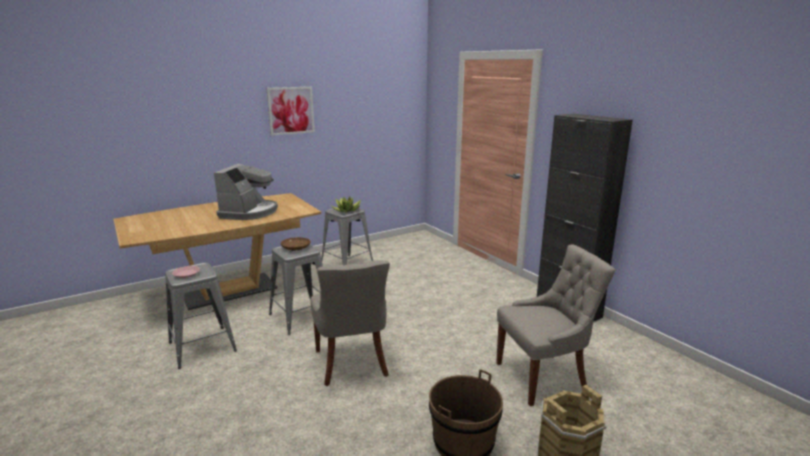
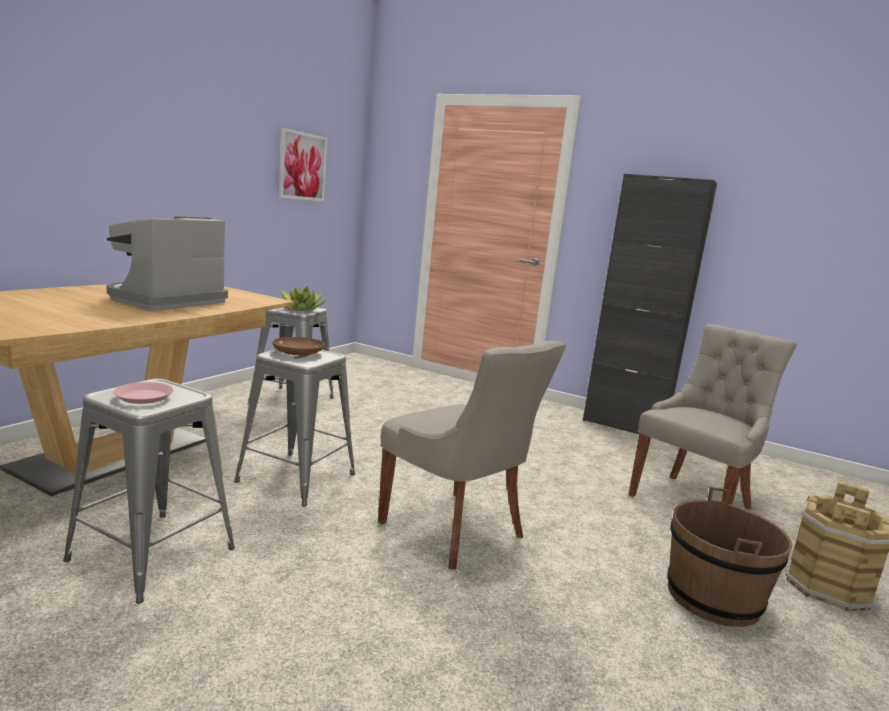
camera: 30 degrees left, 5 degrees down
coffee machine [214,164,278,220] -> coffee machine turned 135 degrees counterclockwise [106,216,228,310]
picture [267,87,315,136] -> picture moved to [278,128,327,201]

